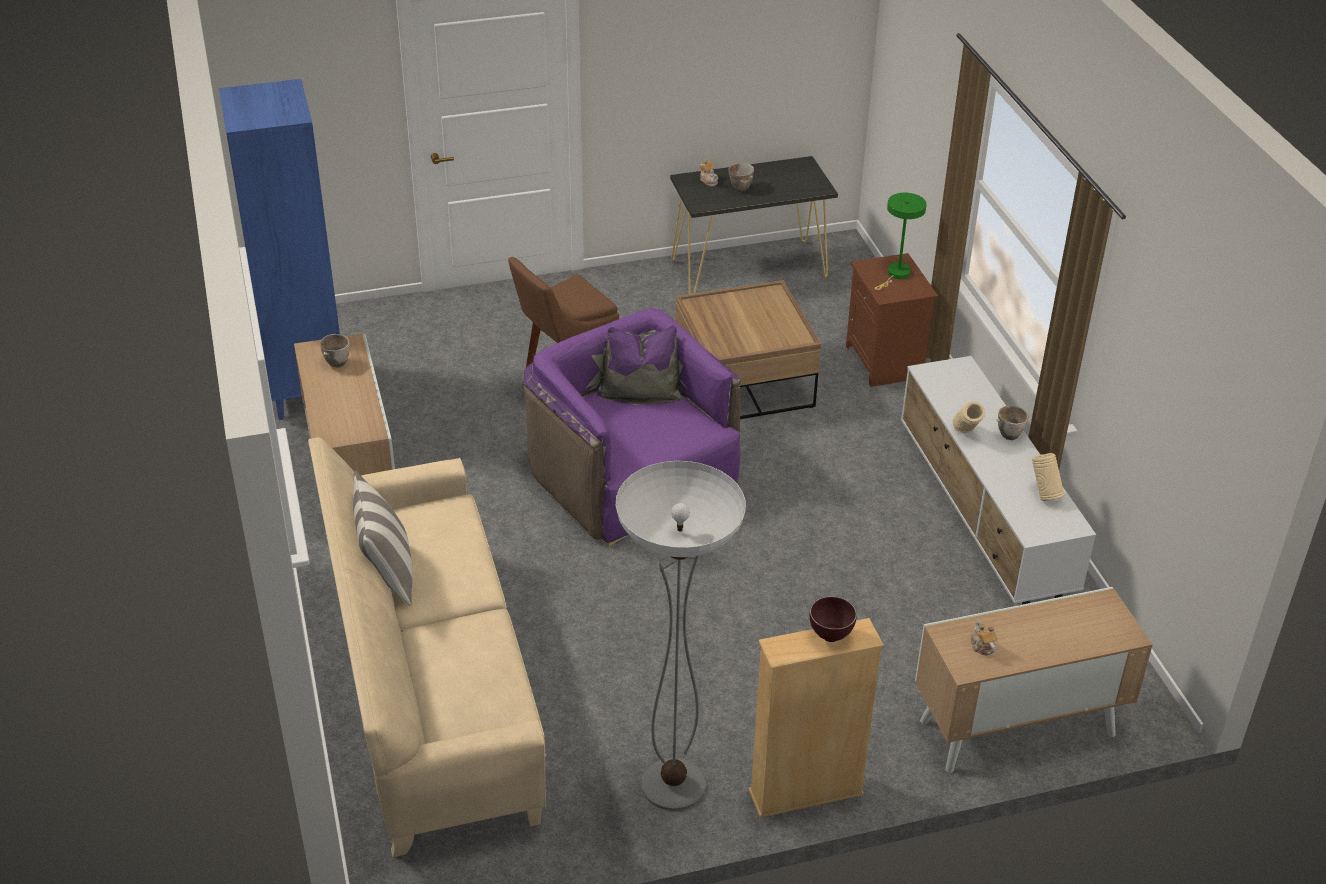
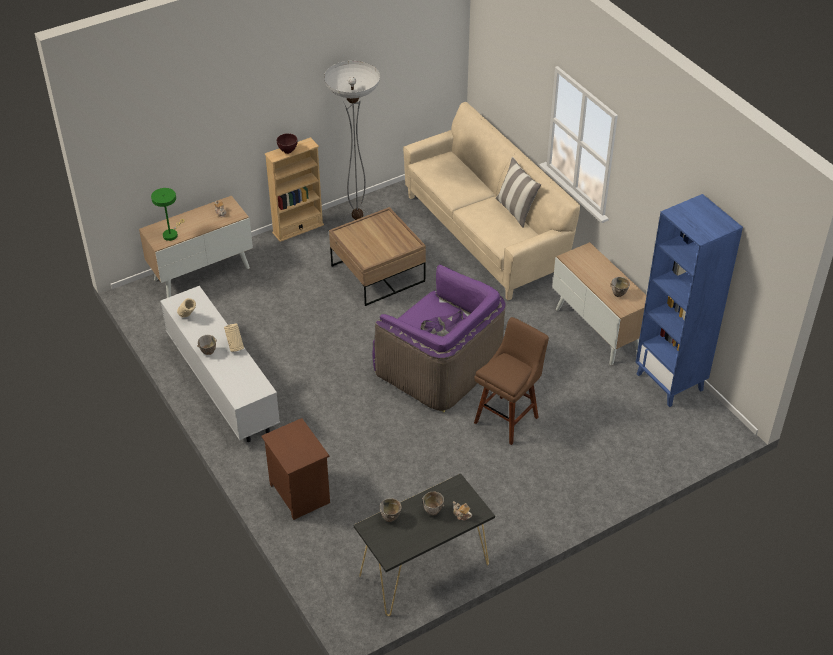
camera: 165 degrees right, 5 degrees up
brown coffee table [675,280,821,419] -> brown coffee table moved to [329,207,426,306]
green table lamp [875,193,927,290] -> green table lamp moved to [151,188,185,241]
none -> bowl [380,498,402,522]

